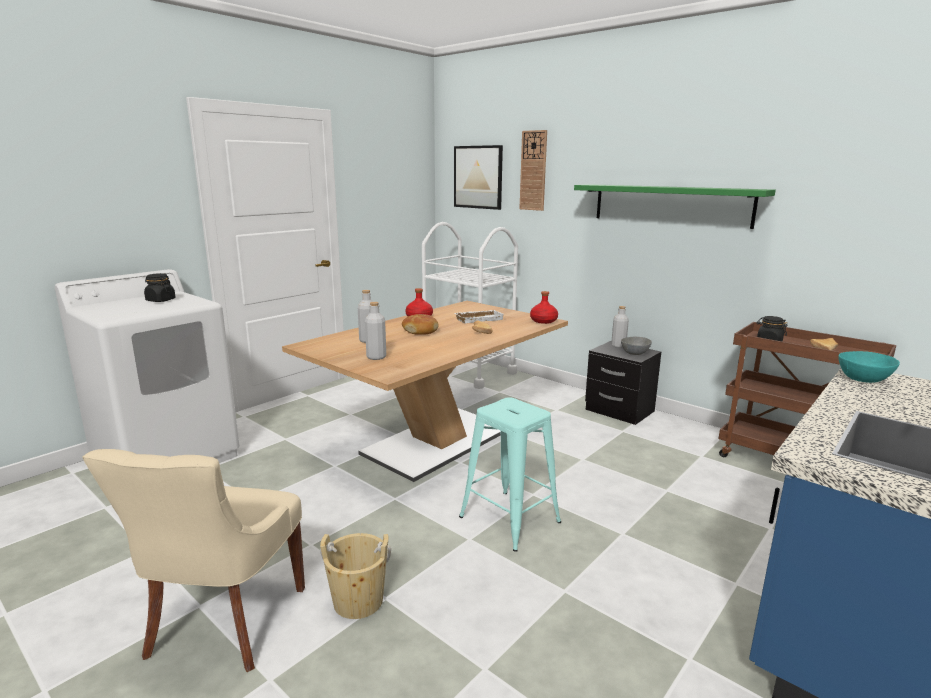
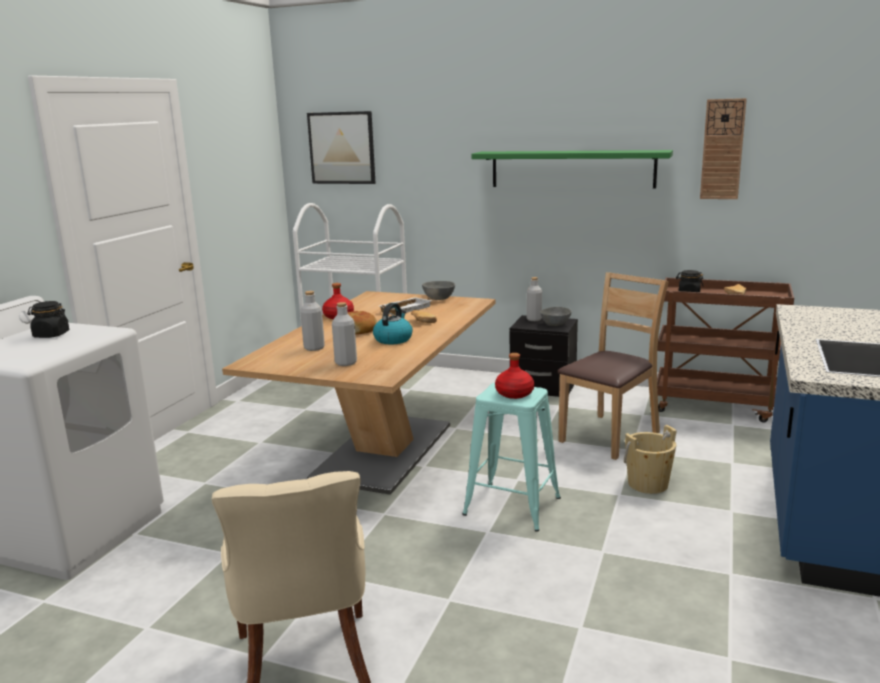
camera: 20 degrees left, 0 degrees up
beige bucket [320,533,391,619] -> beige bucket moved to [624,425,677,494]
wall clock [519,130,547,211] -> wall clock moved to [700,98,747,199]
red bottle [530,291,558,324] -> red bottle moved to [495,353,534,399]
turquoise bowl [838,351,900,383] -> none
none -> kettle [373,303,413,344]
none -> grey bowl [422,281,455,300]
none -> brown chair [558,272,669,460]

